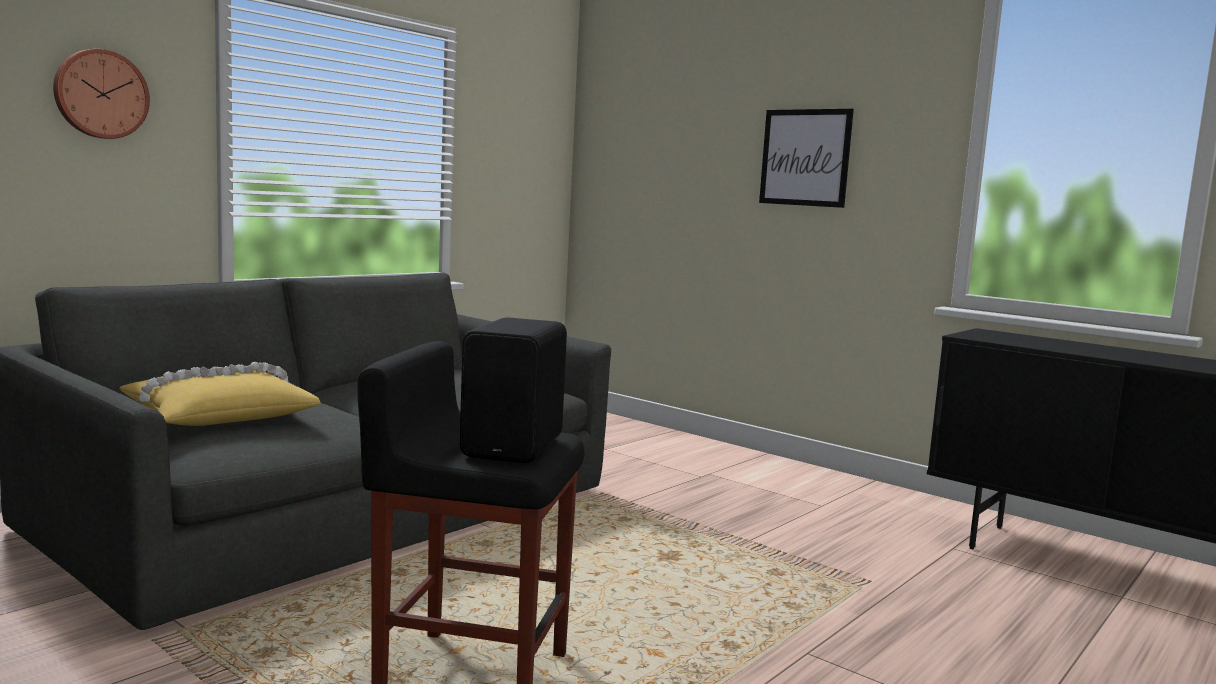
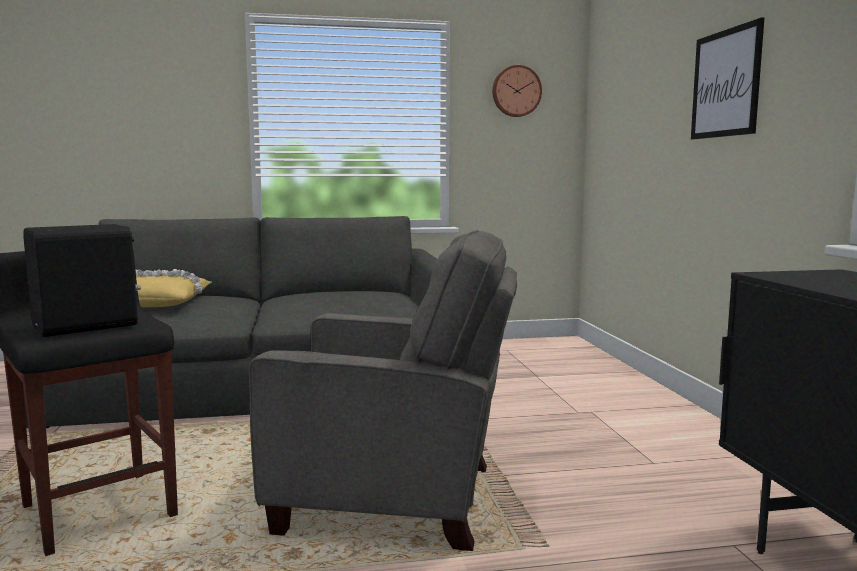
camera: 40 degrees right, 0 degrees up
wall clock [53,49,150,139] -> wall clock moved to [492,65,542,117]
none -> grey armchair [249,230,517,551]

